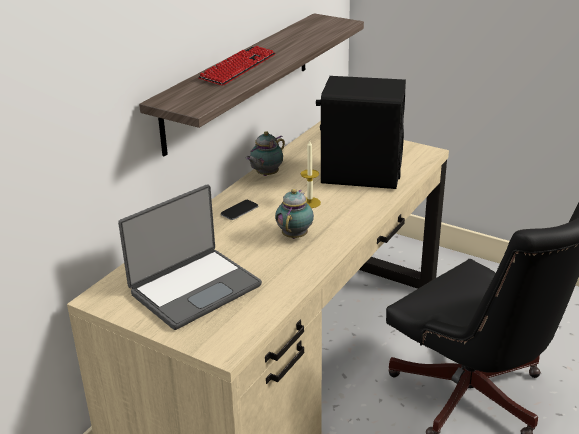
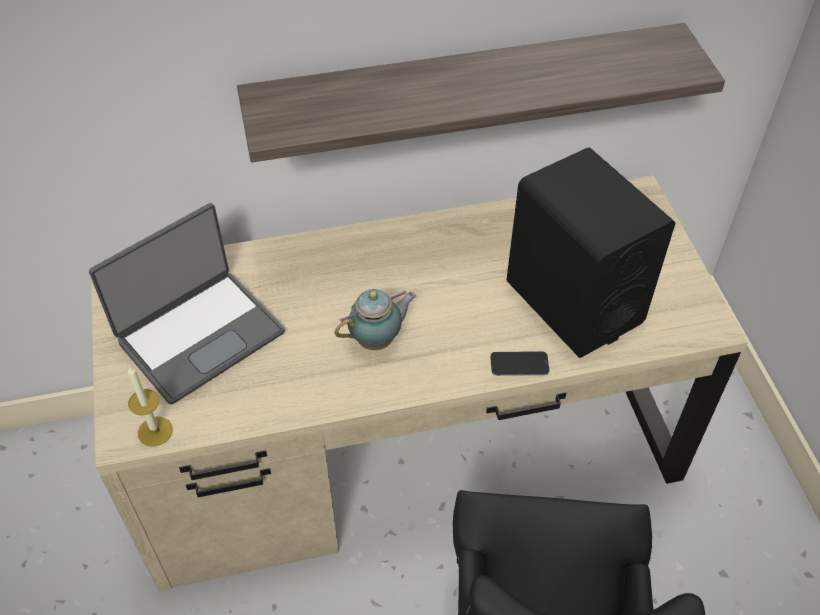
camera: 45 degrees right, 20 degrees up
laptop [118,184,262,330] -> laptop turned 45 degrees counterclockwise [89,203,285,404]
keyboard [198,46,276,86] -> none
phone [221,200,258,220] -> phone moved to [490,351,549,376]
teapot [246,131,285,176] -> none
candle [301,140,321,208] -> candle moved to [128,365,173,447]

